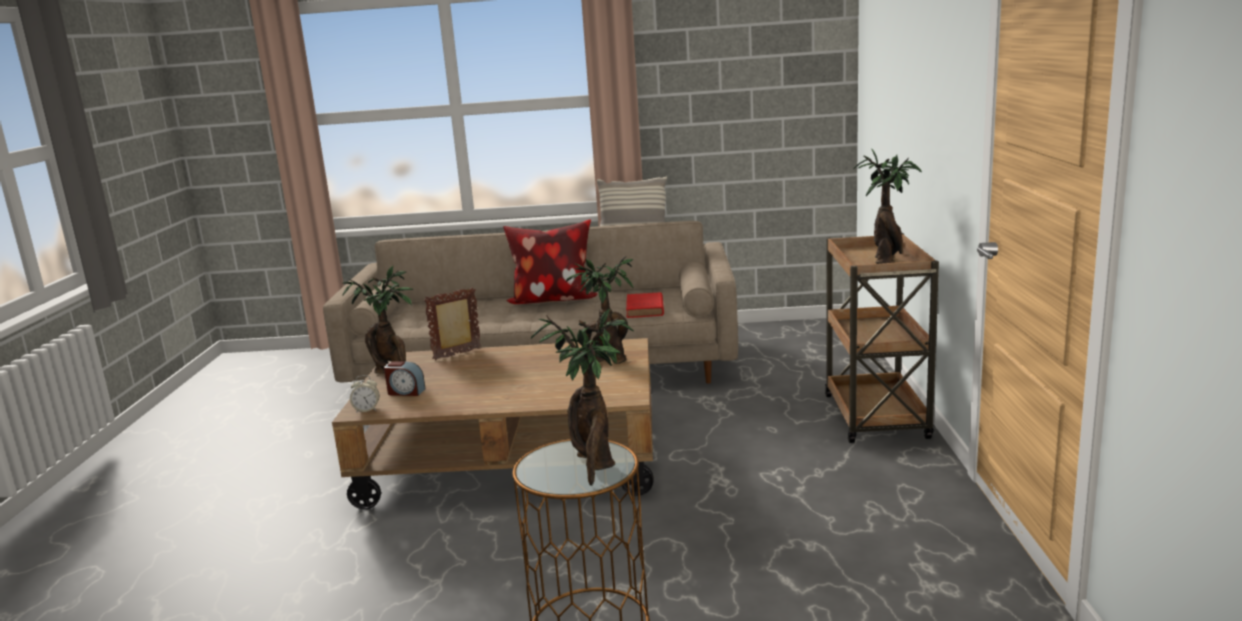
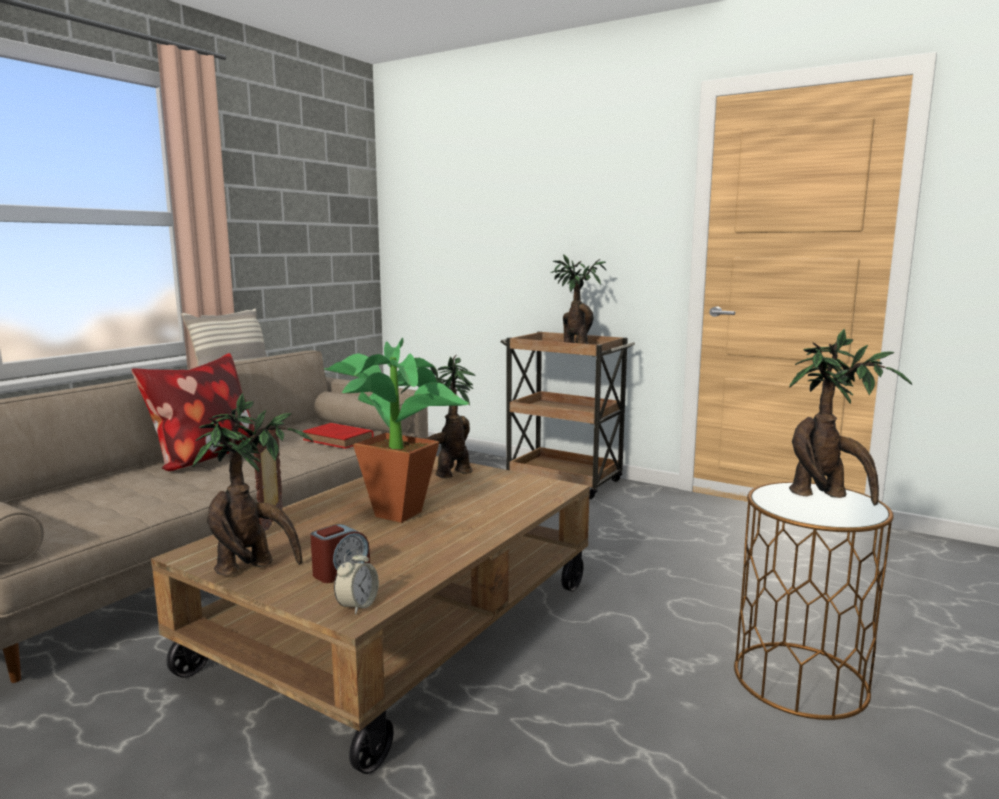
camera: 60 degrees left, 5 degrees down
none -> potted plant [324,338,469,523]

